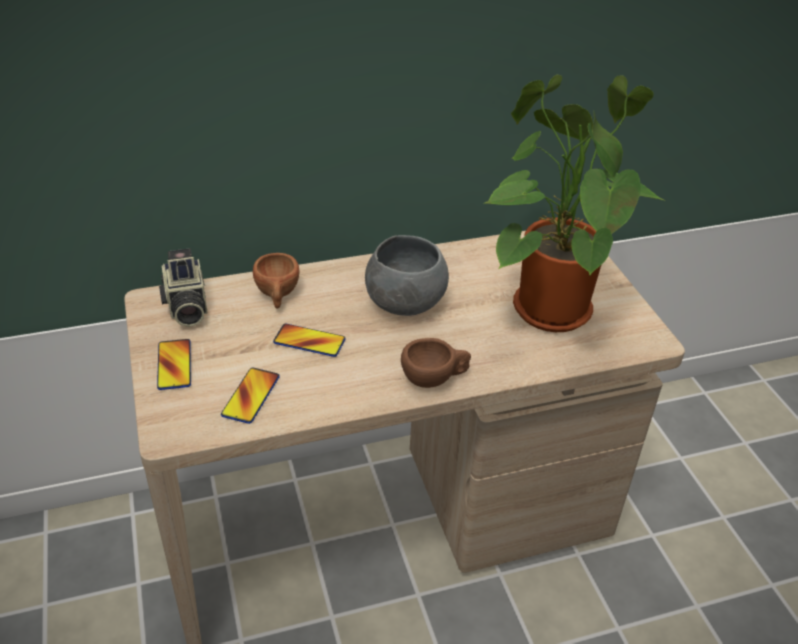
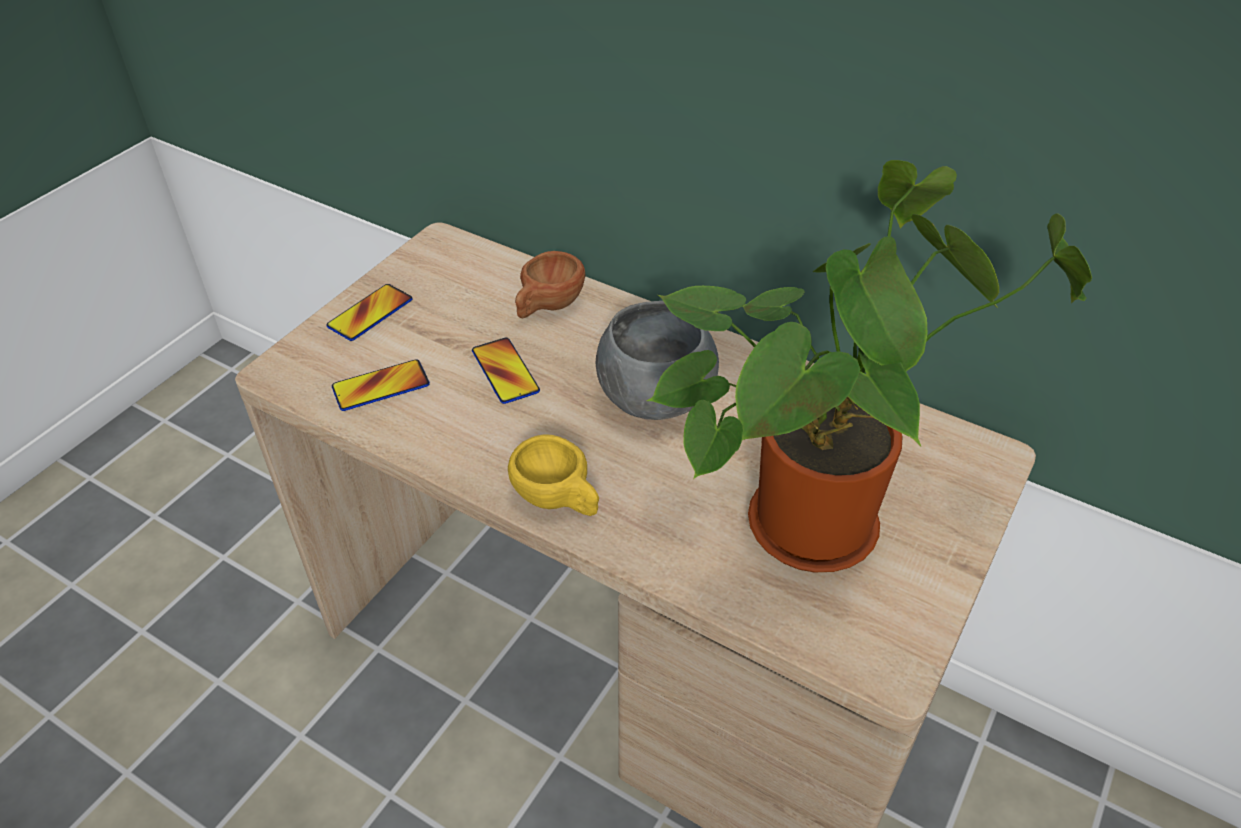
camera: 50 degrees right, 5 degrees up
camera [159,248,208,327] -> none
brown cup [401,338,471,388] -> yellow cup [508,435,599,516]

